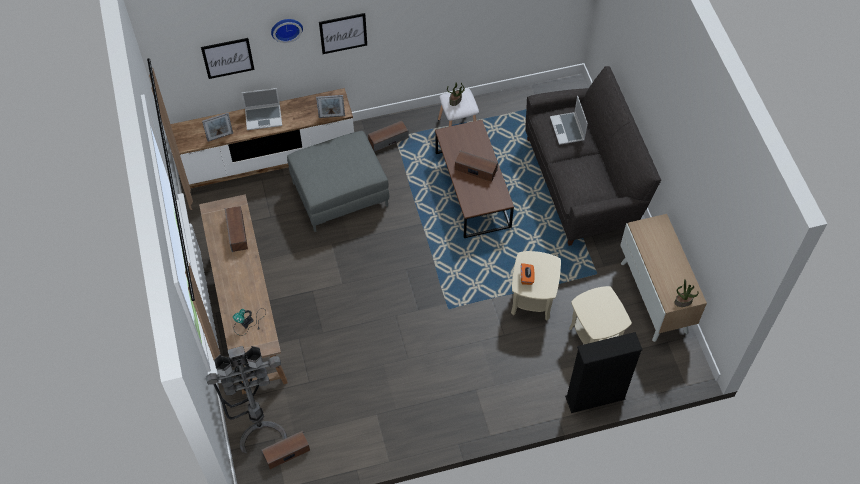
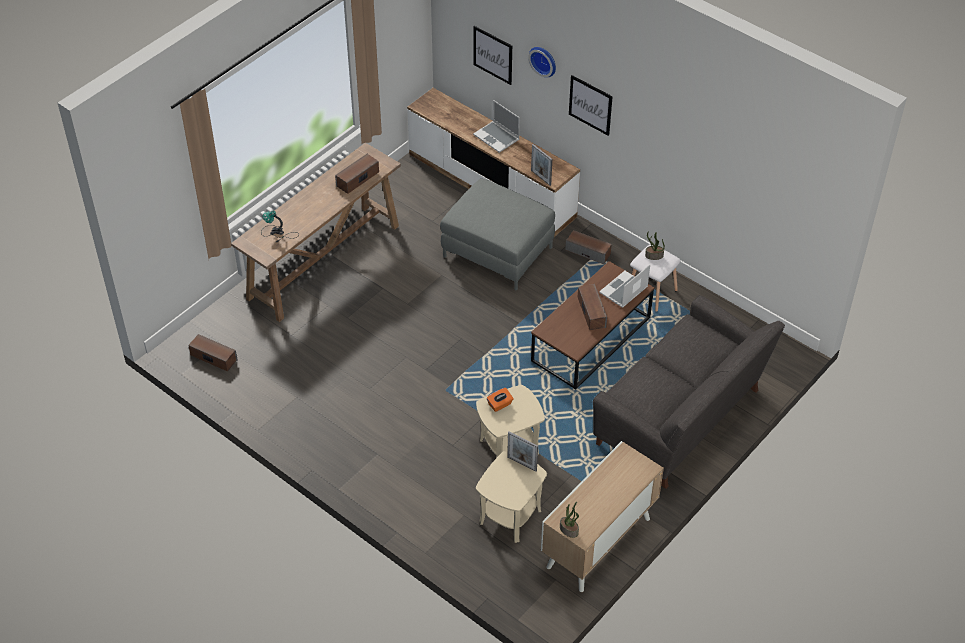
camera: 55 degrees right, 10 degrees down
picture frame [202,113,233,142] -> picture frame moved to [507,432,538,472]
grey floor lamp [206,346,287,453] -> none
laptop [550,96,588,145] -> laptop moved to [599,265,650,308]
black bookcase [565,332,643,413] -> none

